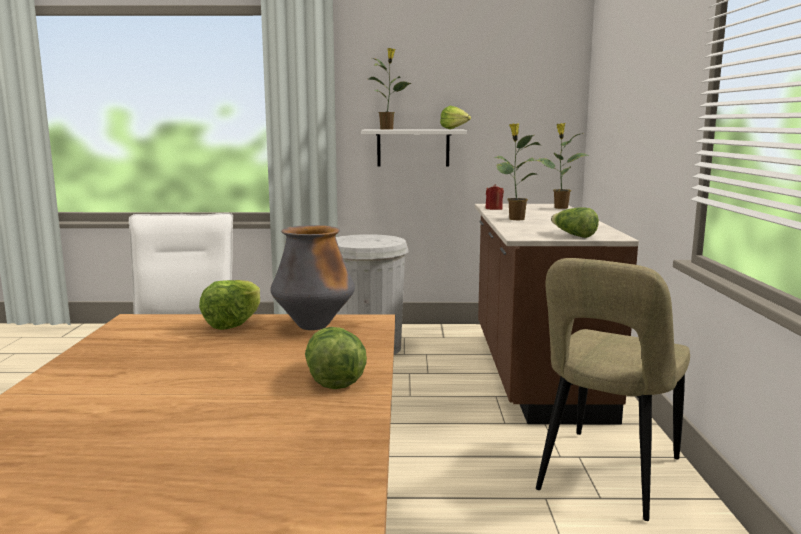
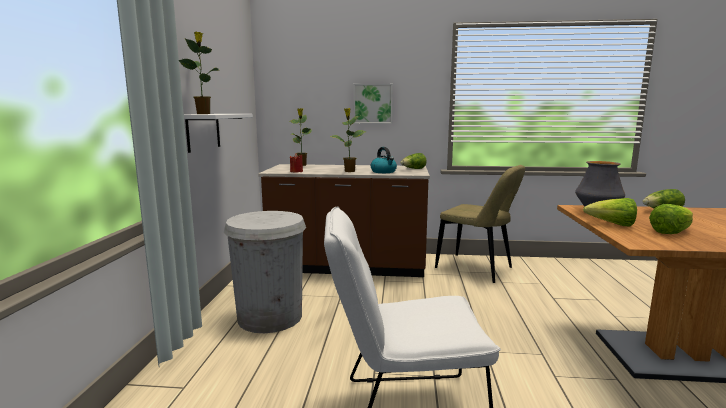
camera: 85 degrees left, 0 degrees up
lettuce [440,105,471,129] -> lettuce moved to [649,204,693,234]
none -> picture [354,84,393,124]
none -> kettle [371,147,397,173]

